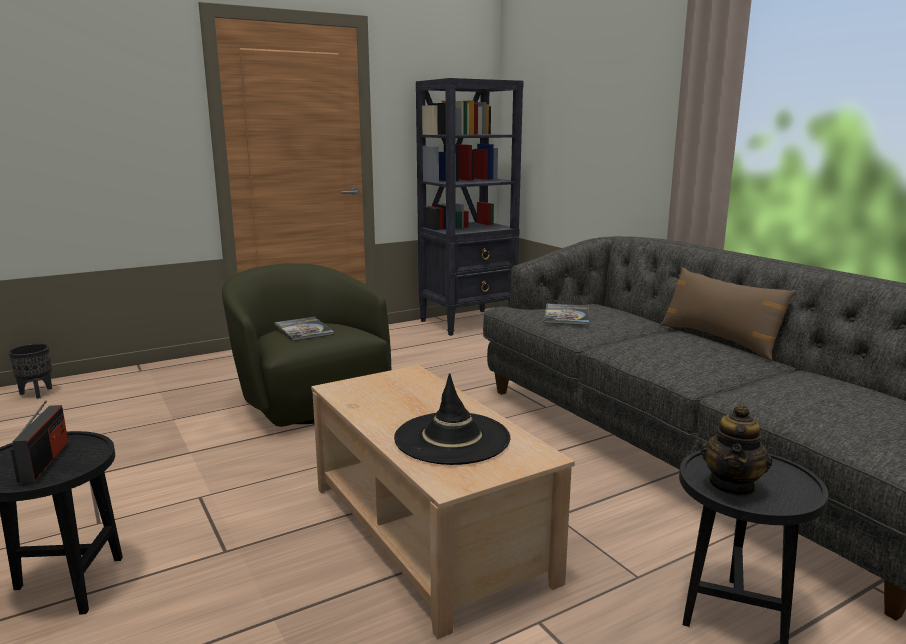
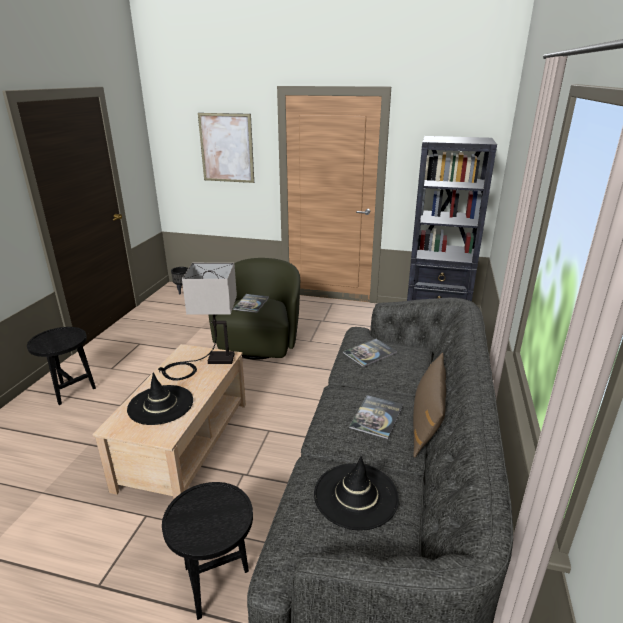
camera: 45 degrees right, 10 degrees up
radio [10,401,68,483] -> none
teapot [701,404,772,497] -> none
none -> table lamp [158,263,237,381]
none -> picture [198,113,254,183]
none -> black hat [314,456,399,531]
none -> book [349,395,403,439]

